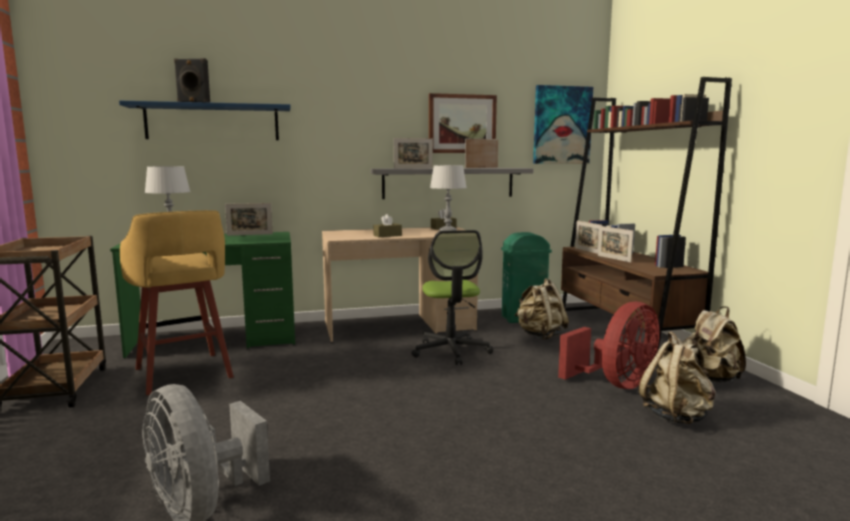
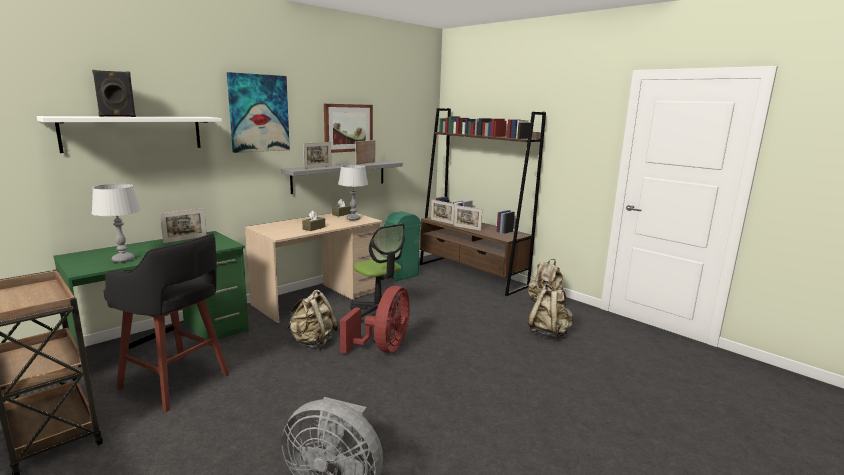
camera: 30 degrees left, 5 degrees up
blue shelf [119,101,291,140] -> white shelf [37,116,222,153]
yellow stool [120,210,234,395] -> black stool [103,234,229,412]
beige backpack [514,278,569,340] -> beige backpack moved to [287,290,339,349]
picture [533,85,593,164] -> picture moved to [227,72,290,153]
red fan [558,301,660,389] -> red fan moved to [340,286,410,353]

